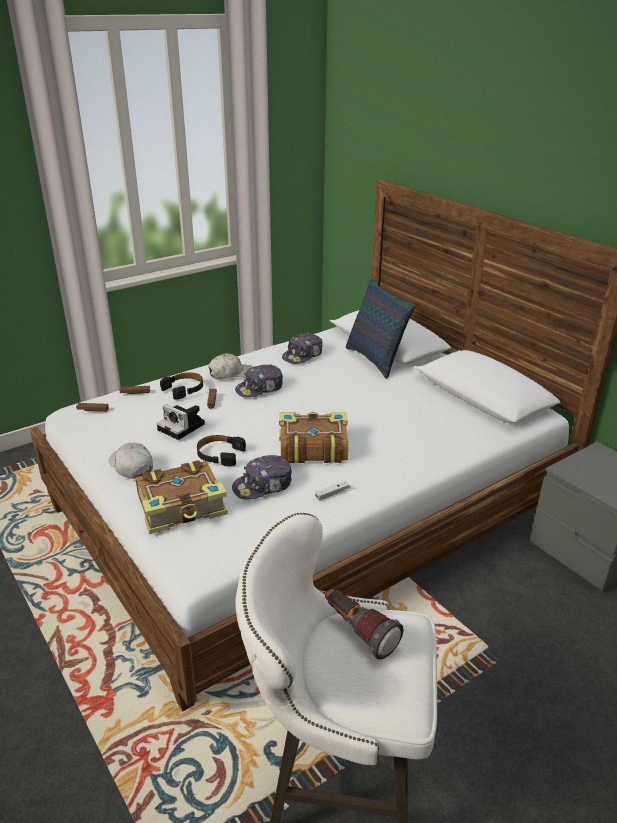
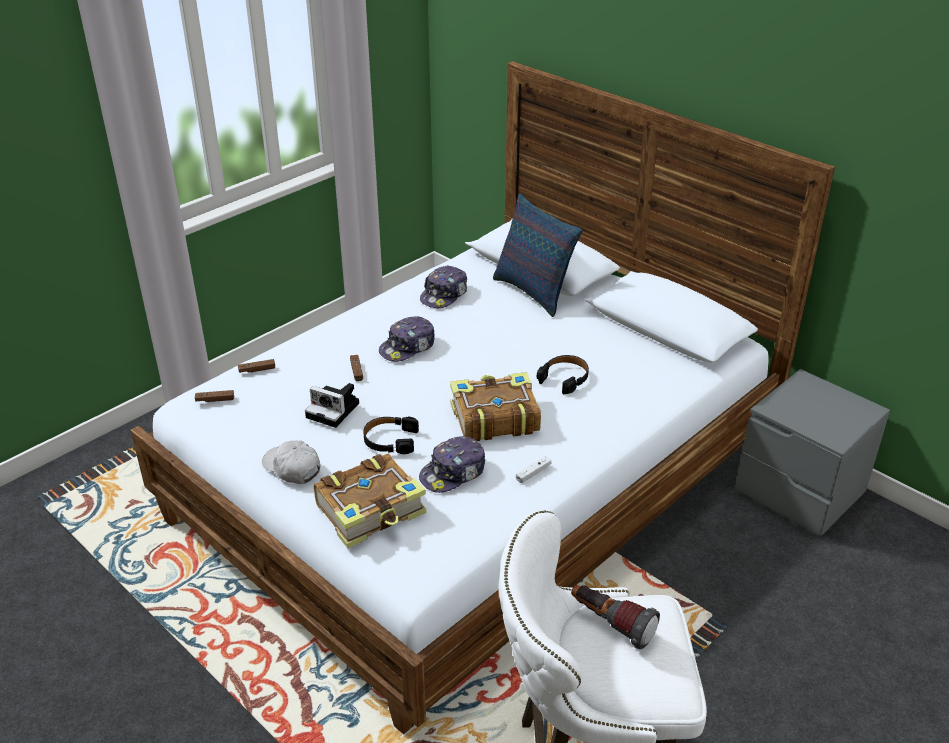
camera: 10 degrees left, 5 degrees up
black headphones [160,373,203,400] -> black headphones moved to [537,355,589,394]
white cap [208,353,252,380] -> none

